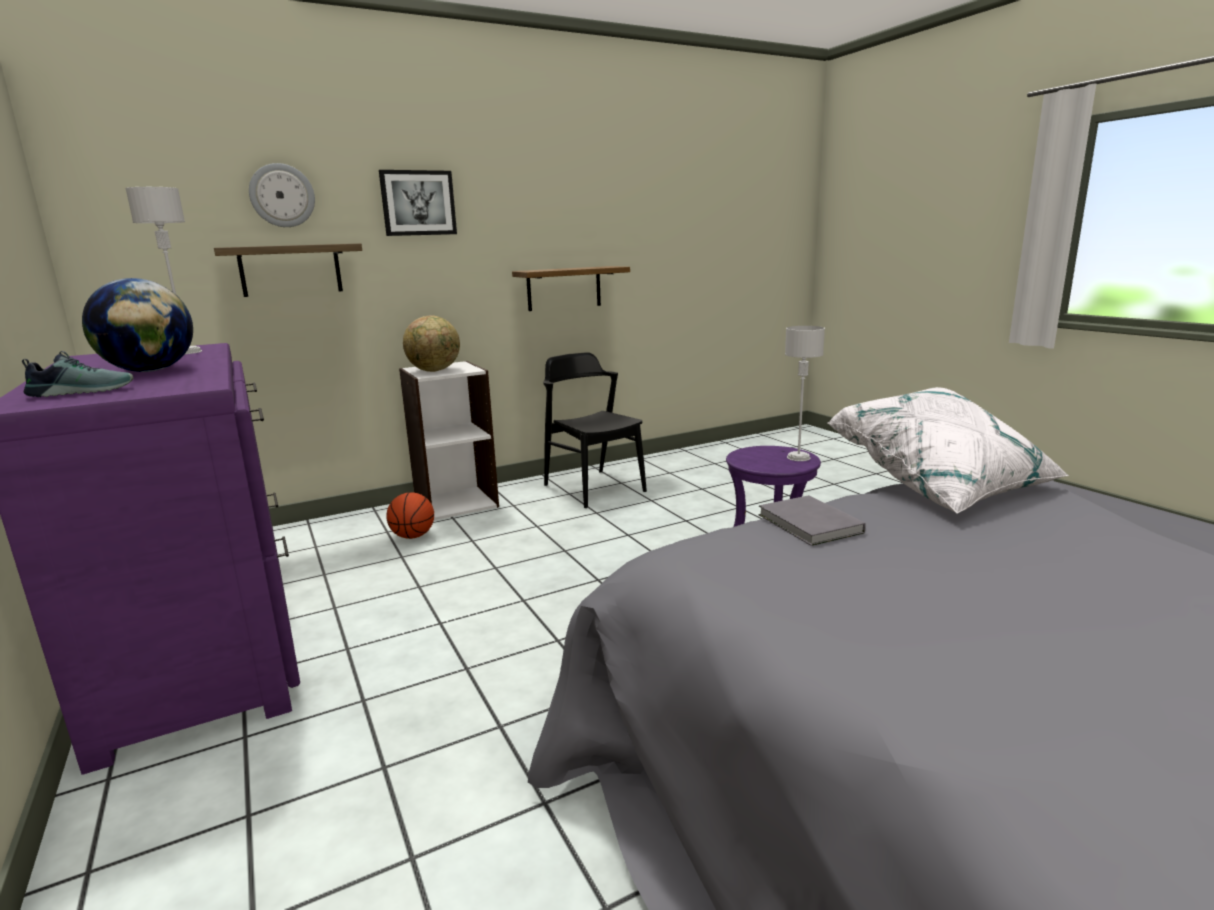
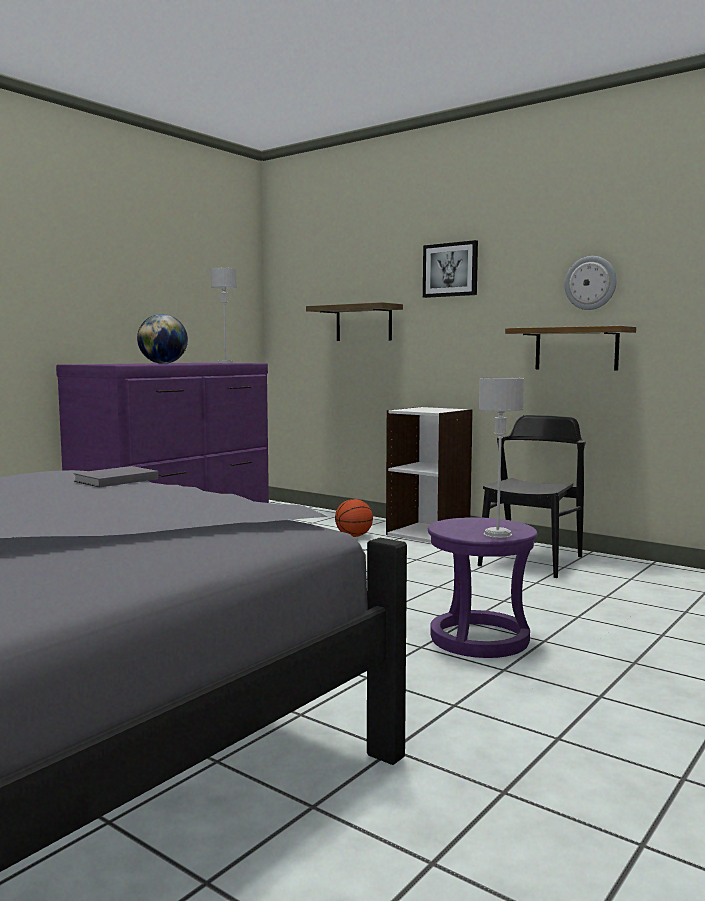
camera: 65 degrees right, 10 degrees down
shoe [22,351,134,397] -> none
wall clock [249,163,315,227] -> wall clock moved to [565,256,617,310]
globe [403,315,460,372] -> none
white pillow [828,387,1069,514] -> none

